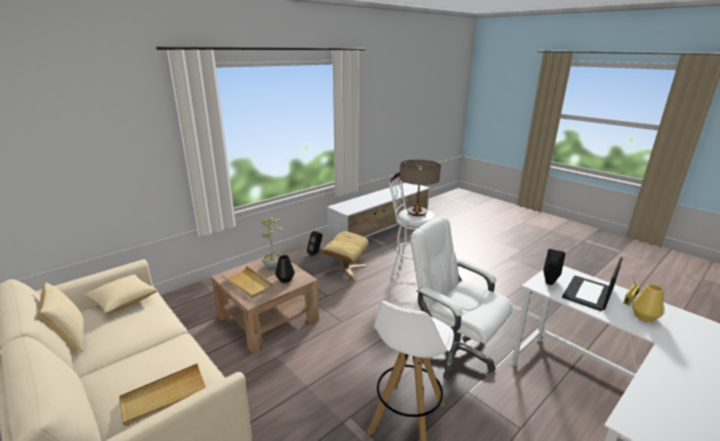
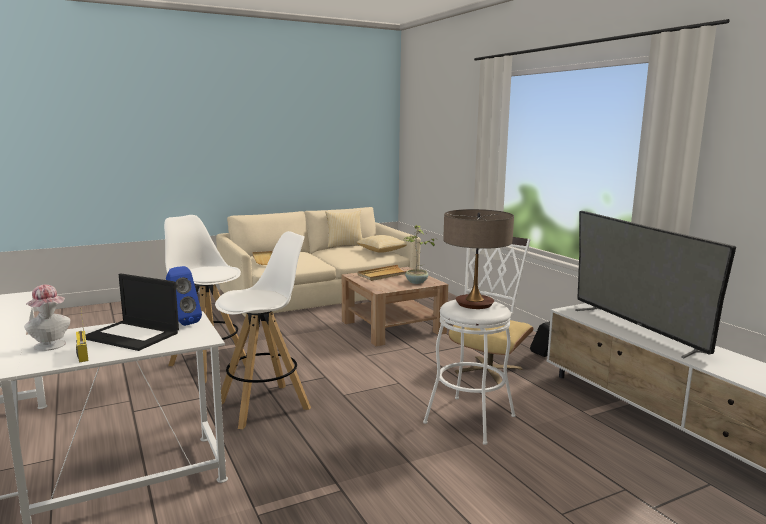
camera: 105 degrees right, 10 degrees down
black vase [275,255,295,283] -> none
white office chair [410,216,513,380] -> white stool [215,231,311,429]
black speaker [543,249,565,285] -> blue speaker [166,266,202,326]
laptop [562,257,623,311] -> laptop turned 150 degrees clockwise [85,273,179,351]
yellow vase [632,284,664,322] -> hat [24,285,70,351]
none -> television [575,211,736,359]

